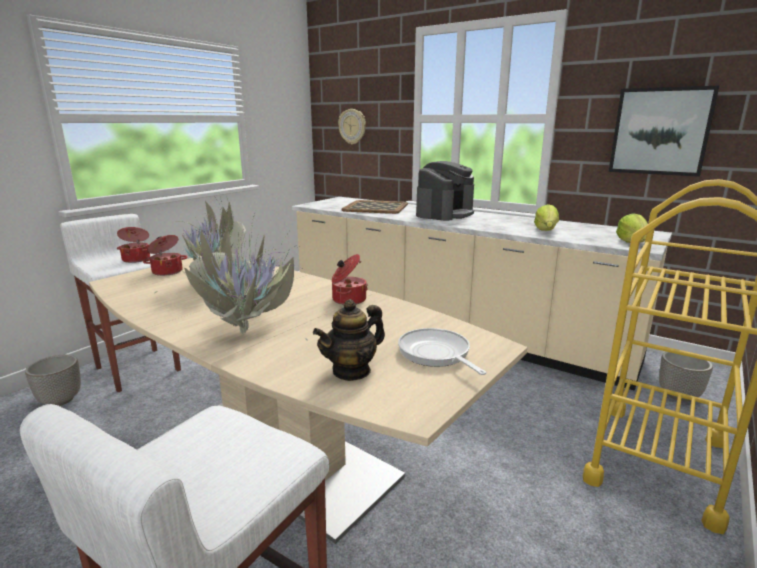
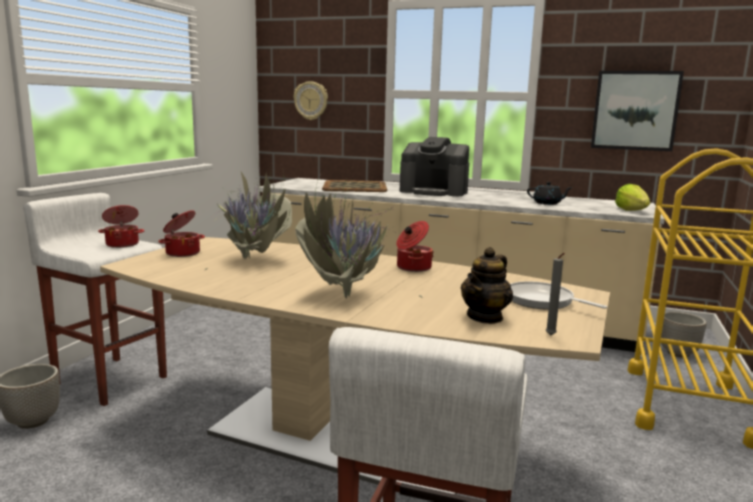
camera: 15 degrees left, 5 degrees down
coffee machine [416,161,474,221] -> coffee machine turned 90 degrees clockwise [400,137,469,196]
lettuce [534,204,559,231] -> black teapot [527,182,573,205]
none -> grey candle [545,253,565,336]

